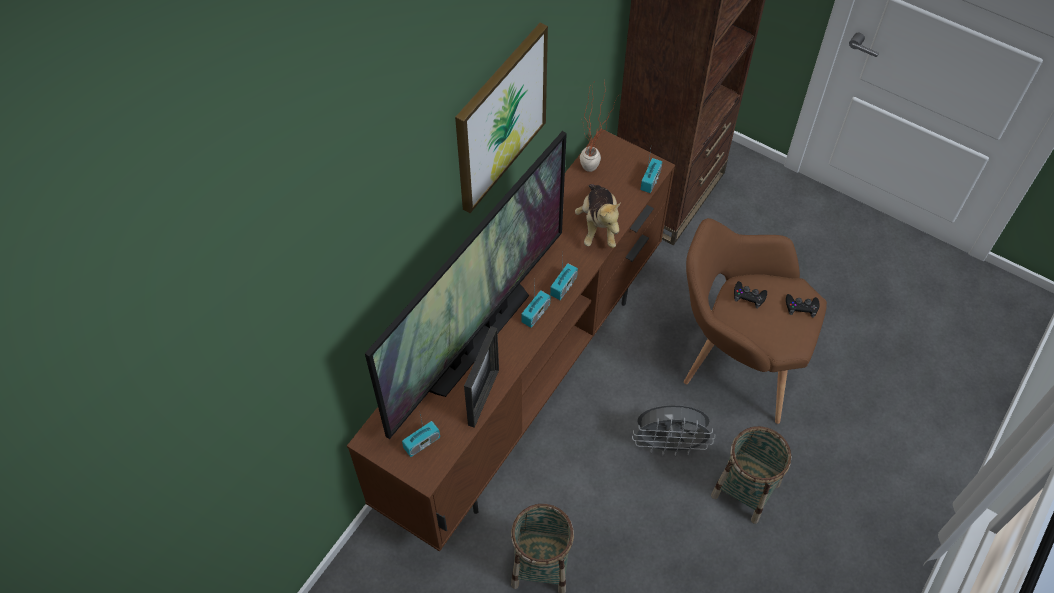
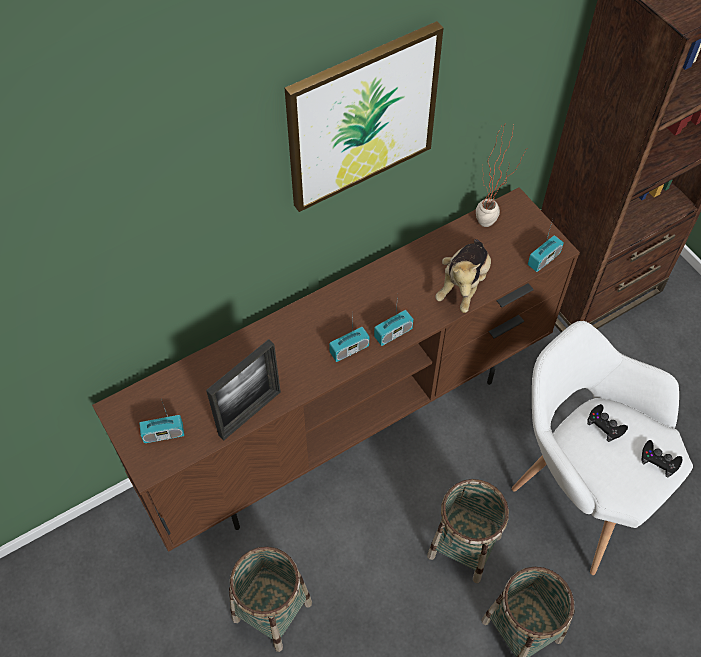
camera: 25 degrees right, 0 degrees up
television [365,131,567,439] -> none
grey fan [632,404,716,456] -> basket [427,479,509,583]
brown armchair [684,218,827,424] -> white armchair [512,321,693,575]

